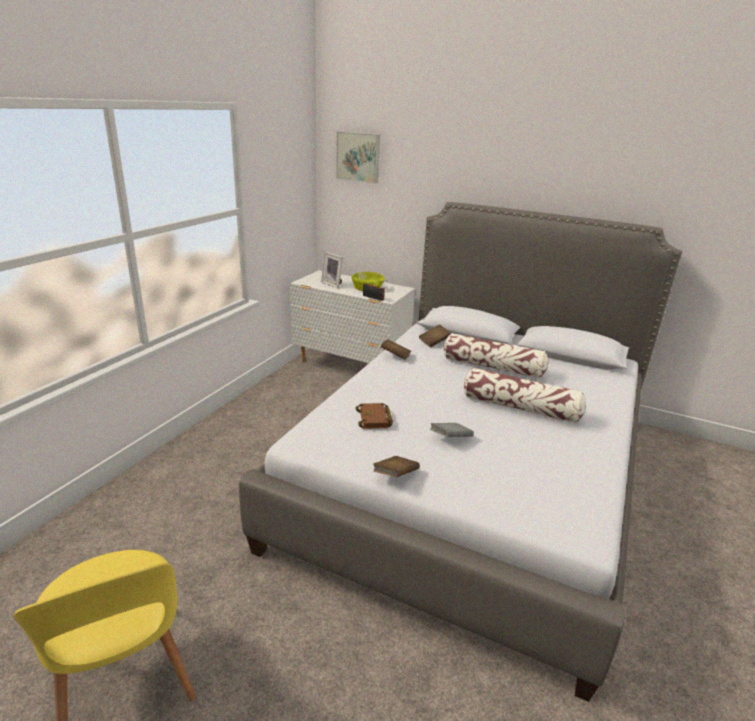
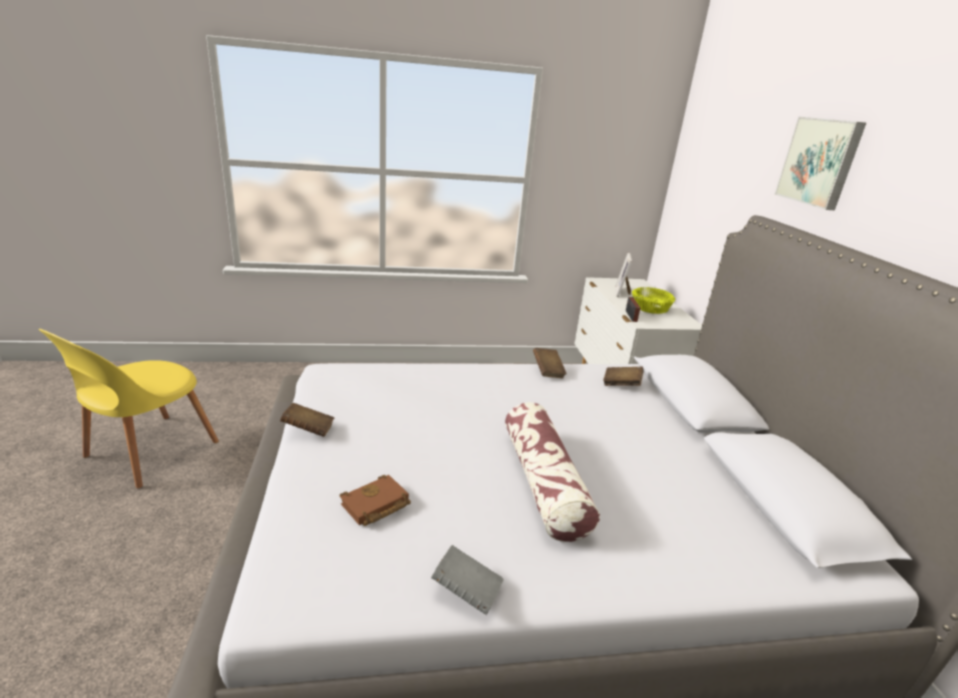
camera: 55 degrees right, 0 degrees up
picture [336,131,380,183] -> picture moved to [775,117,866,210]
brown book [355,403,393,429] -> brown book moved to [340,475,411,526]
grey book [430,423,474,437] -> grey book moved to [431,545,504,615]
pillow [444,333,548,378] -> none

